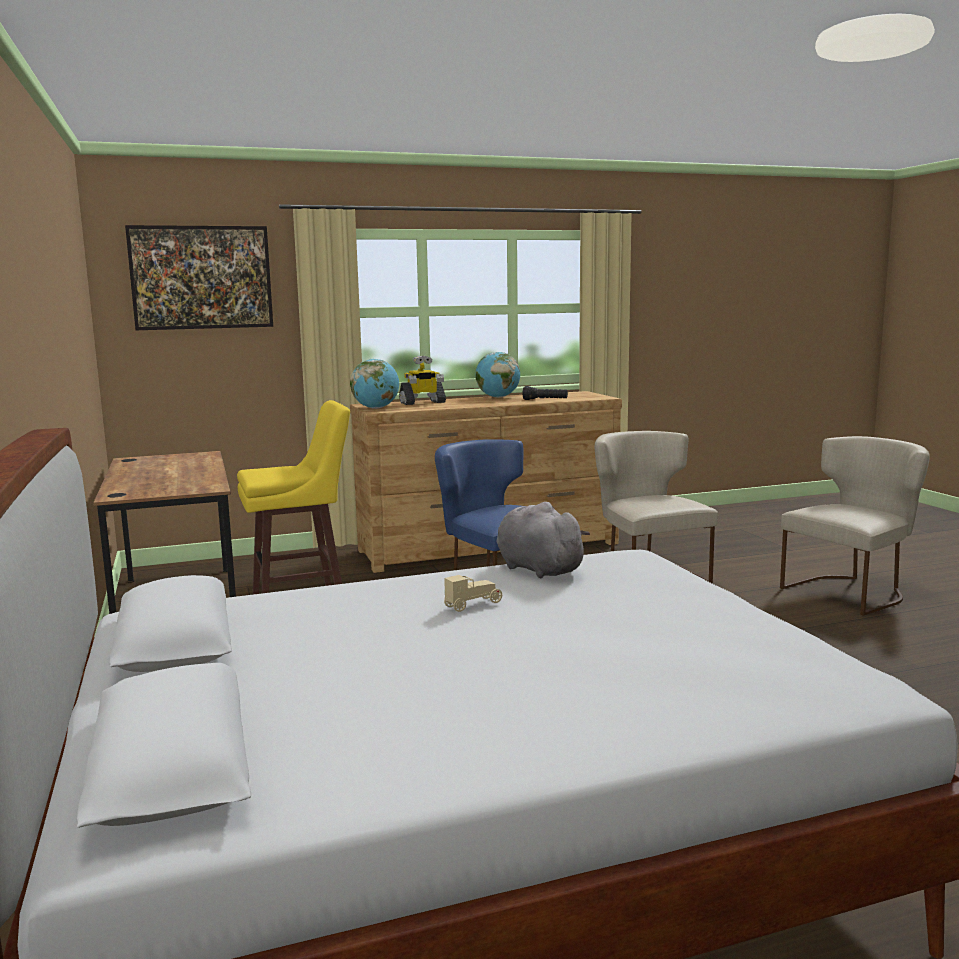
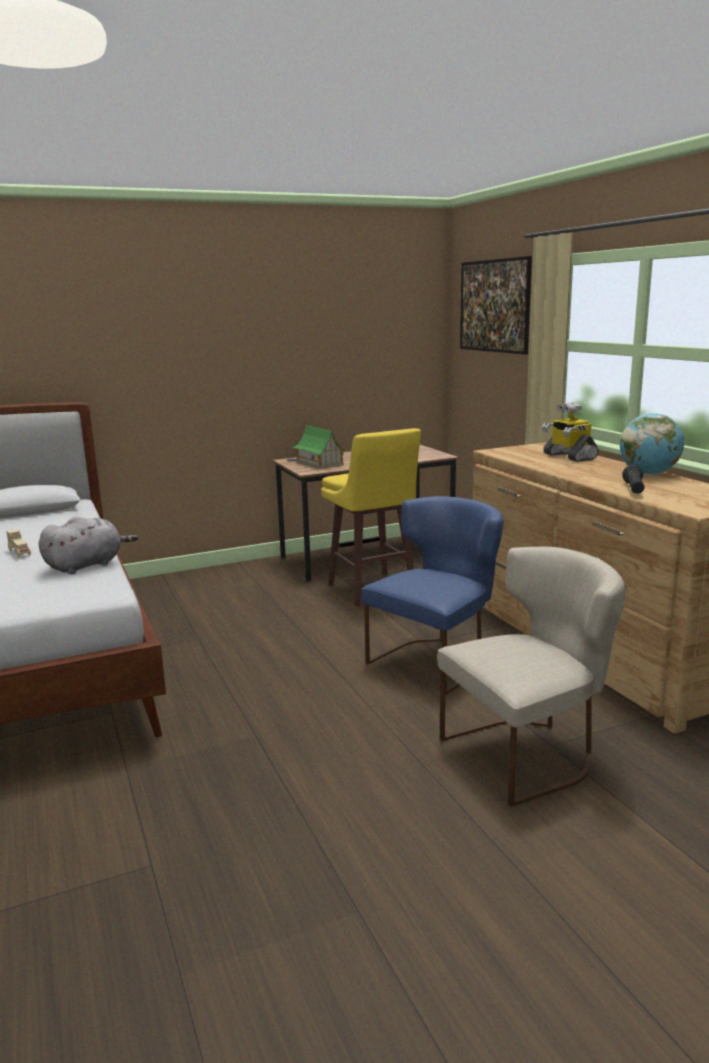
camera: 85 degrees right, 5 degrees up
globe [350,359,399,409] -> none
beige chair [780,436,930,616] -> none
none -> toy house [292,422,347,469]

